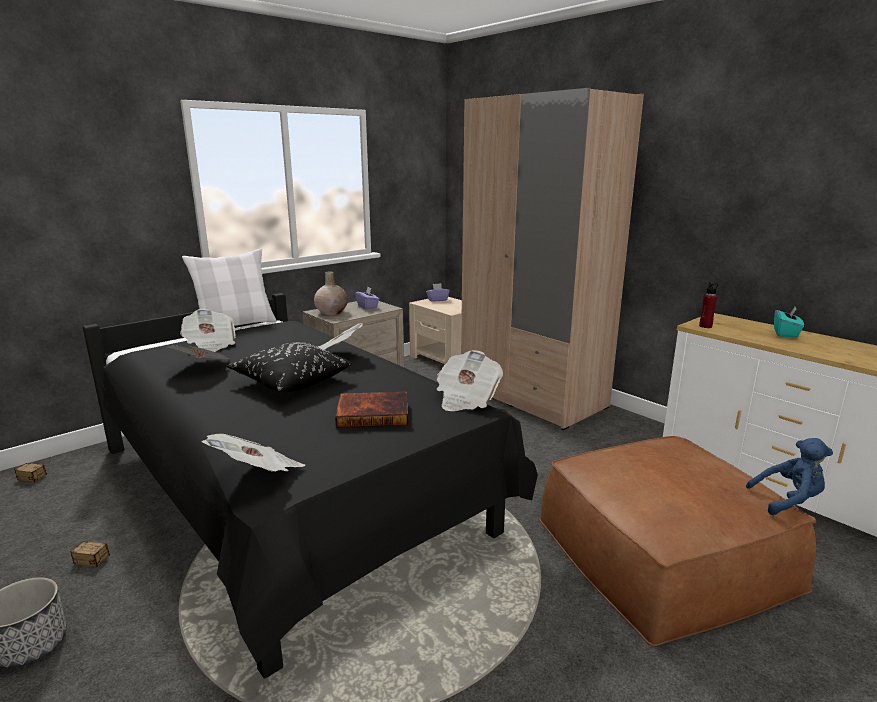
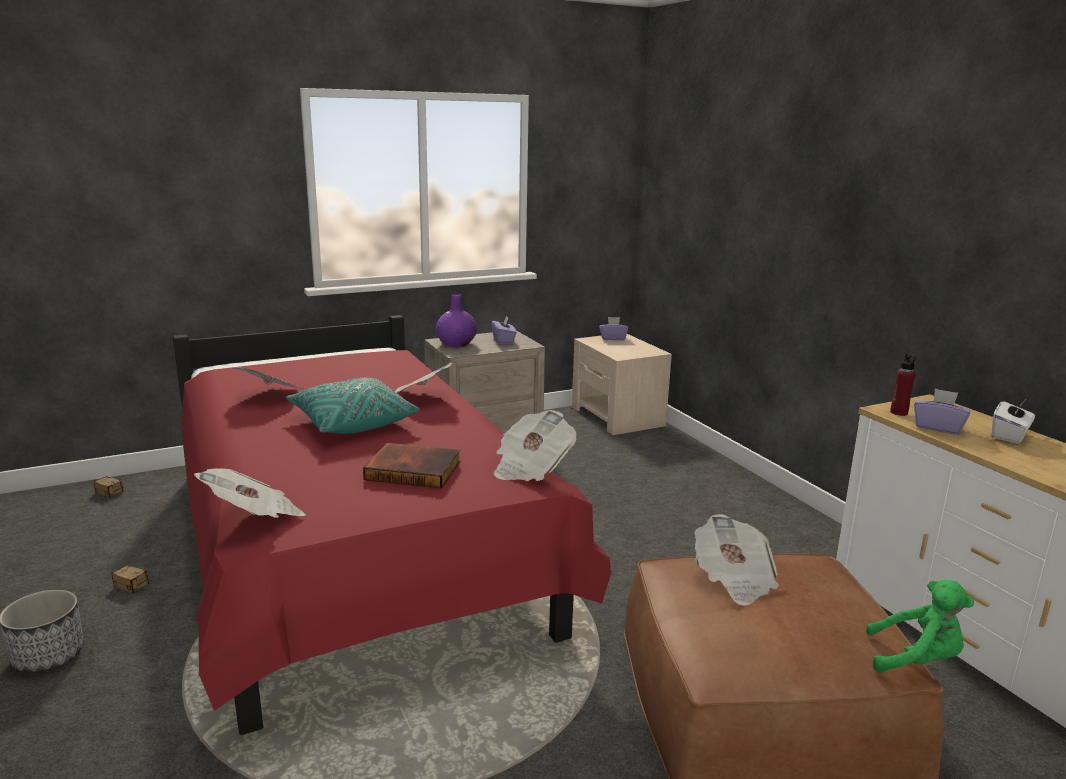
camera: 15 degrees right, 0 degrees up
black bed [83,293,538,678] -> red bed [173,315,611,735]
newspaper [180,309,236,352] -> newspaper moved to [694,514,779,606]
white pillow [182,249,277,326] -> none
black pillow [227,342,352,392] -> turquoise pillow [286,377,420,434]
beige vase [314,271,348,315] -> purple vase [436,294,477,347]
beige wardrobe [461,88,644,430] -> none
blue plush toy [746,438,833,515] -> green plush toy [866,580,974,673]
turquoise tissue box [774,307,804,338] -> white tissue box [992,398,1035,444]
none -> purple tissue box [914,388,970,435]

